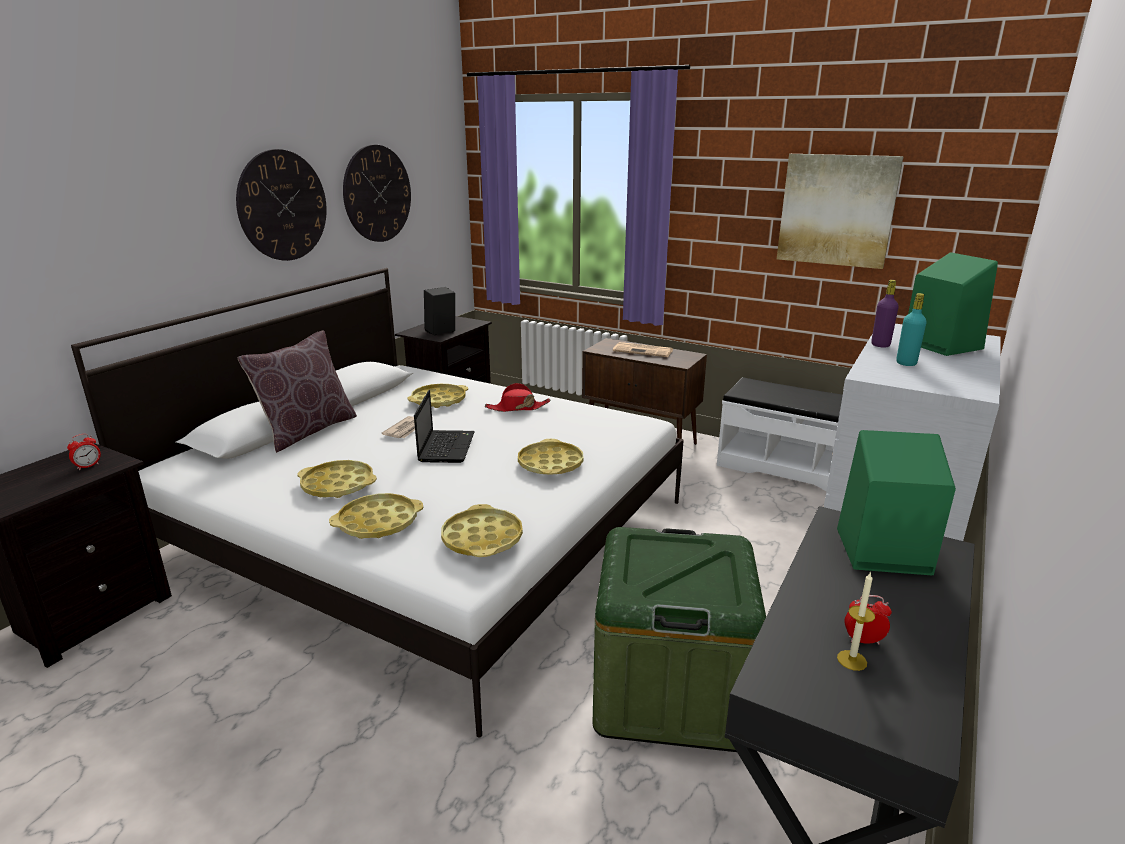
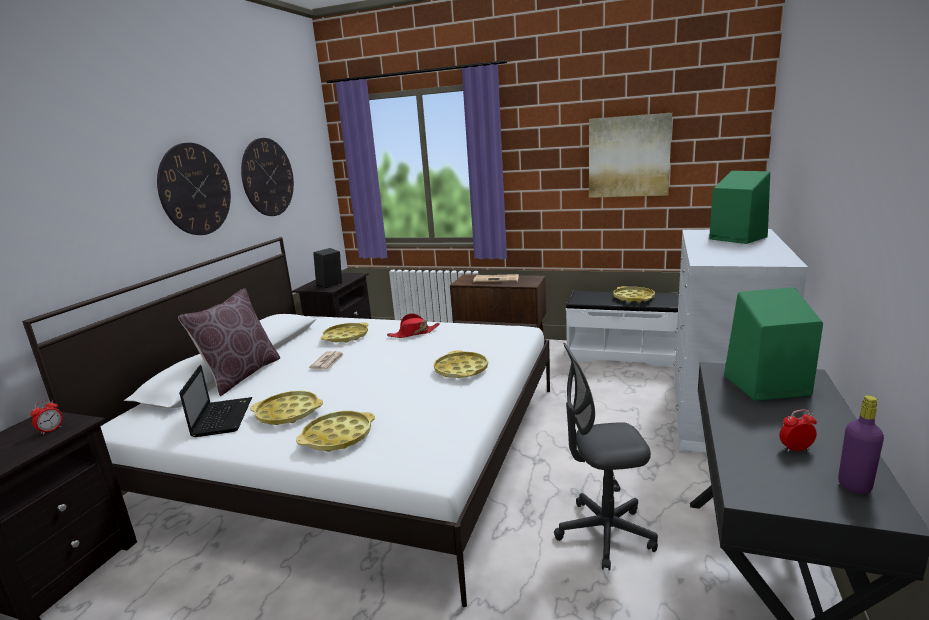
camera: 10 degrees left, 5 degrees down
laptop [414,390,475,463] -> laptop moved to [179,365,252,437]
yellow tray [441,504,523,557] -> yellow tray moved to [613,286,655,303]
green storage box [593,527,766,752] -> grey office chair [554,343,658,571]
candle [837,571,875,671] -> none
purple bottle [871,280,899,347] -> purple bottle moved to [838,395,884,494]
turquoise bottle [896,293,927,366] -> none

